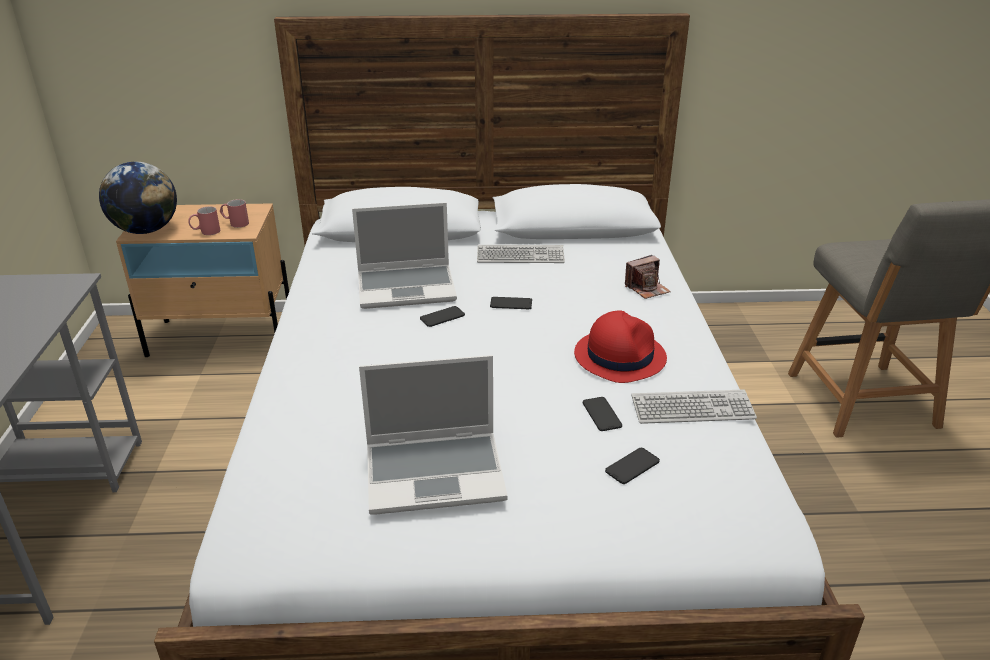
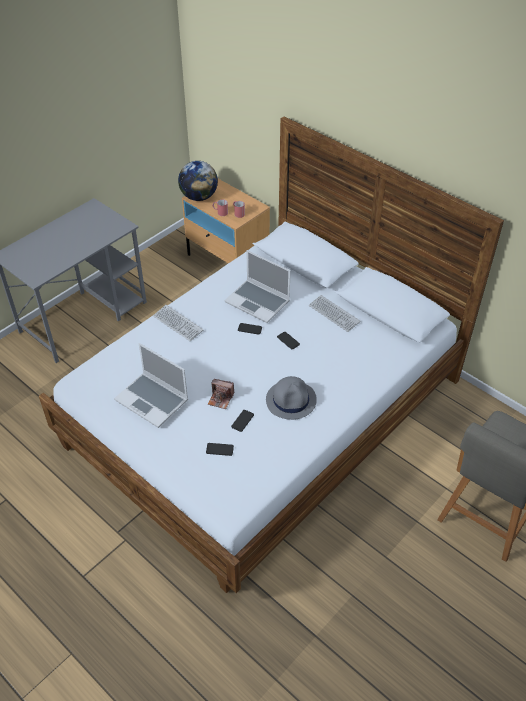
camera: 45 degrees right, 15 degrees up
red hat [574,310,667,383] -> grey hat [266,376,317,420]
camera [625,255,671,299] -> camera moved to [208,379,234,409]
keyboard [631,390,757,424] -> keyboard moved to [153,305,203,341]

